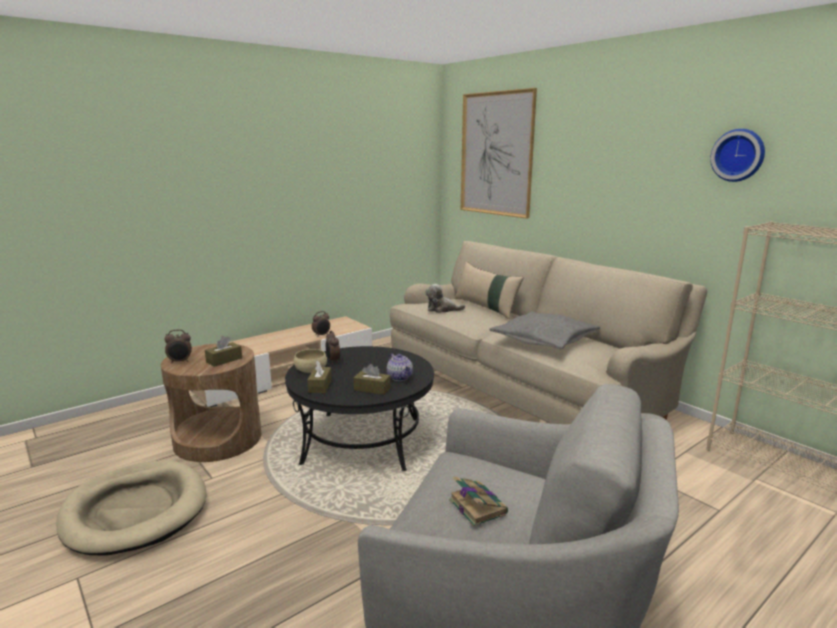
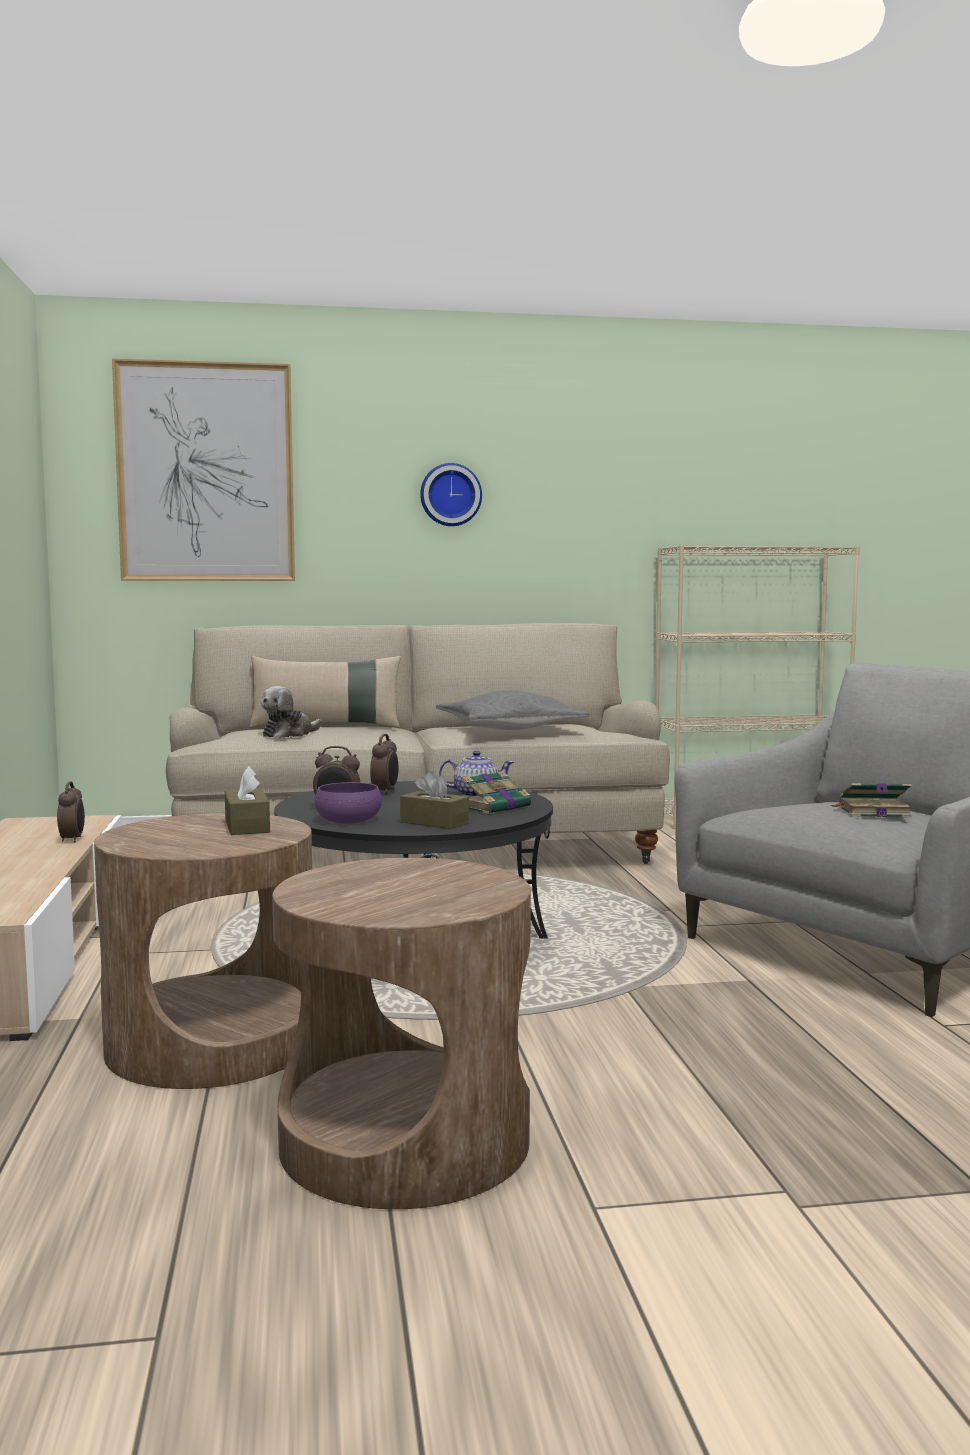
camera: 60 degrees left, 10 degrees down
beige dog bed [56,460,206,556] -> brown side table [272,858,531,1209]
alarm clock [164,329,192,364] -> alarm clock moved to [370,734,399,795]
beige bowl [294,349,327,373] -> purple bowl [315,782,382,824]
brown tissue box [354,364,391,395] -> book [461,771,531,814]
wall clock [710,129,765,182] -> wall clock moved to [420,463,482,526]

